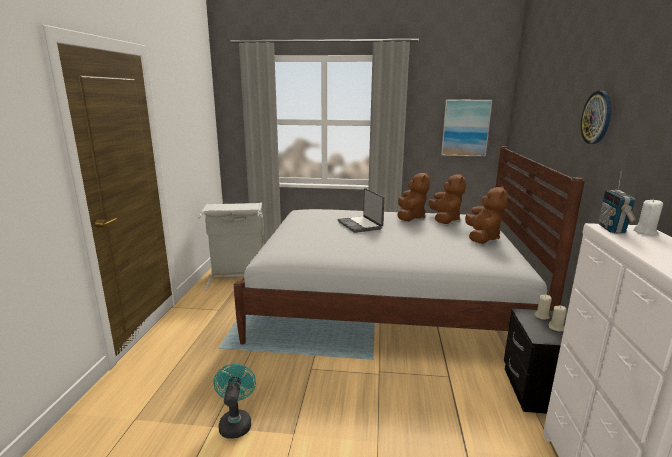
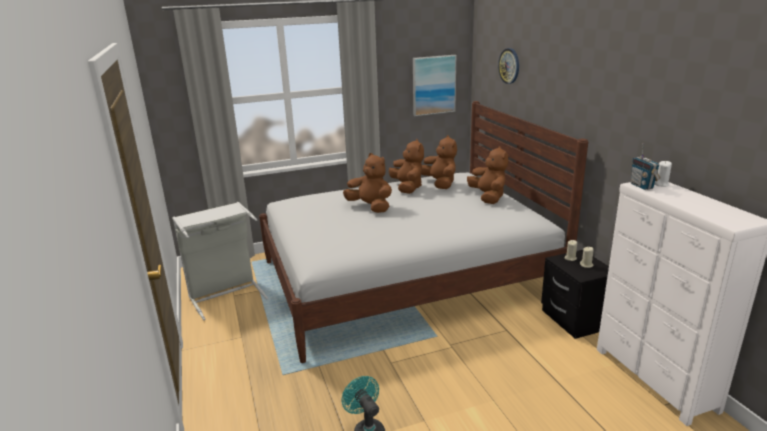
camera: 25 degrees left, 5 degrees up
laptop [338,188,384,233] -> brown plush toy [343,153,392,213]
wall clock [581,91,612,144] -> wall clock moved to [498,48,519,84]

